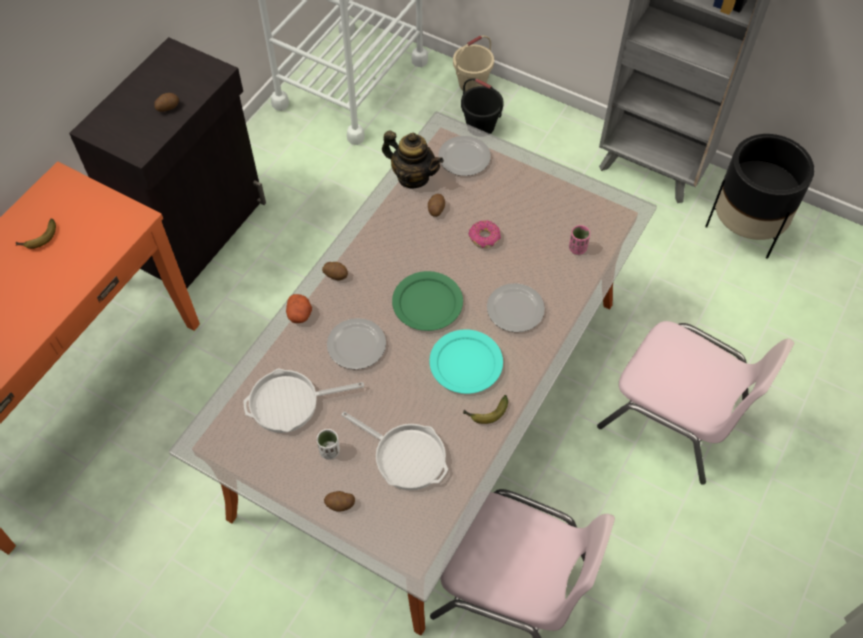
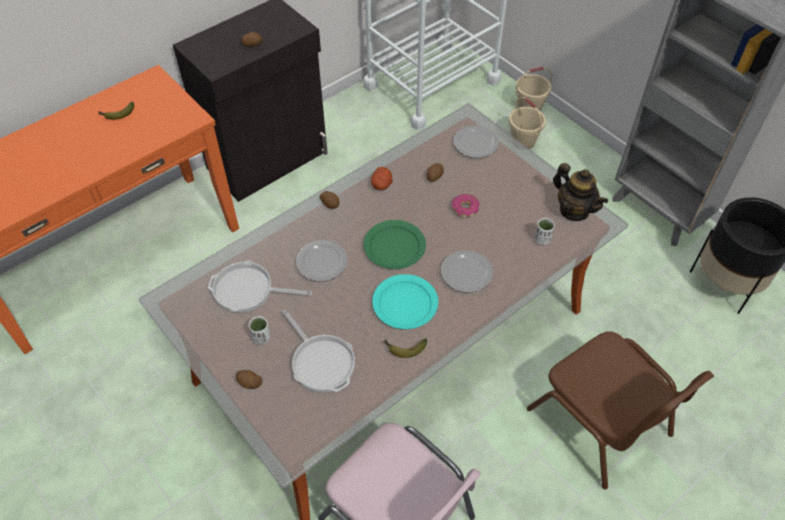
camera: 20 degrees right, 5 degrees down
potato [286,294,312,323] -> potato moved to [371,167,393,190]
teapot [382,131,444,188] -> teapot moved to [553,163,608,221]
black bucket [461,78,504,134] -> beige bucket [509,97,546,149]
pink cup [569,225,590,255] -> white cup [535,218,555,245]
pink chair [597,321,795,485] -> brown chair [527,331,714,489]

